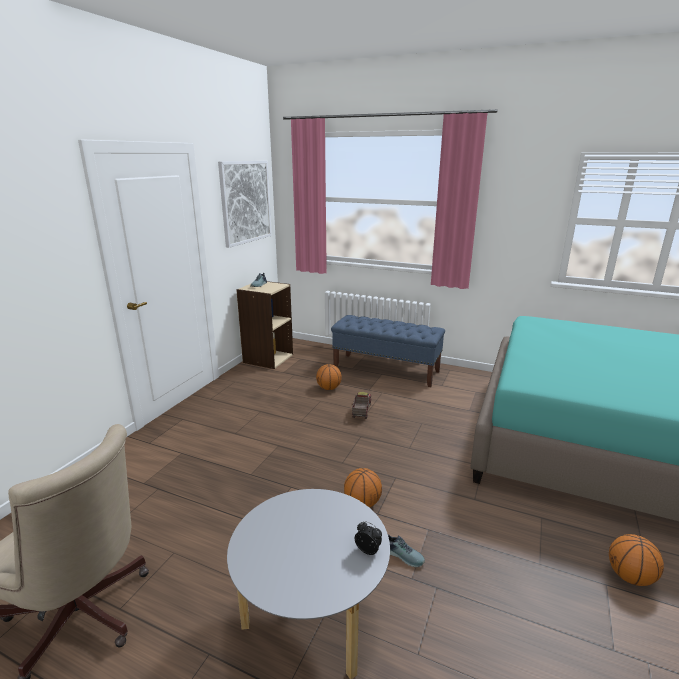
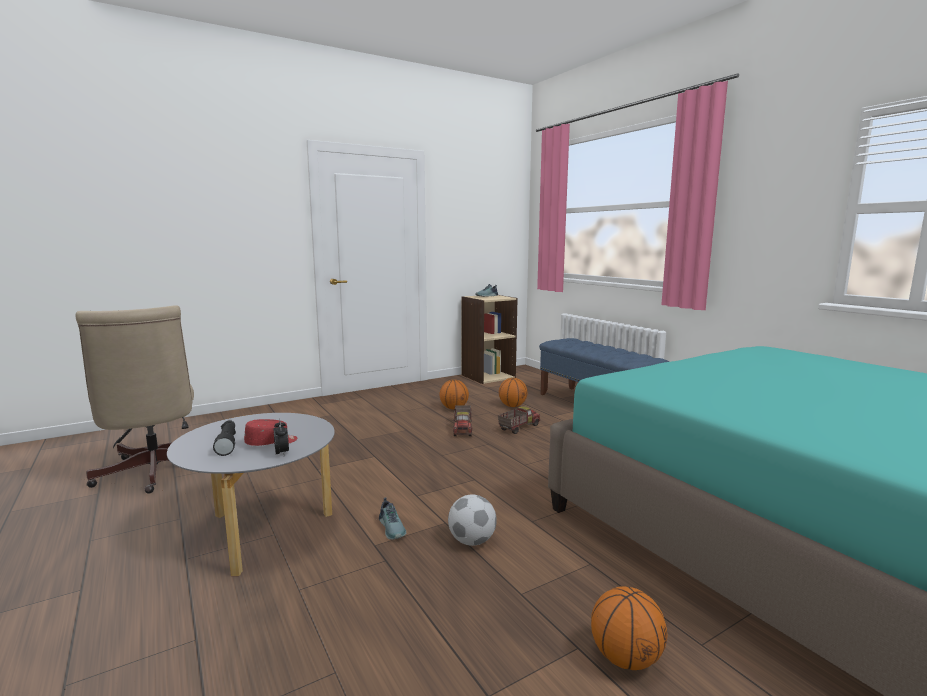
camera: 35 degrees right, 10 degrees down
picture [218,161,272,248] -> none
basketball [344,468,382,508] -> basketball moved to [440,380,469,410]
none -> black flashlight [213,420,236,456]
none -> red cap [244,419,297,446]
none -> football [448,494,497,546]
none -> toy truck [453,405,472,436]

